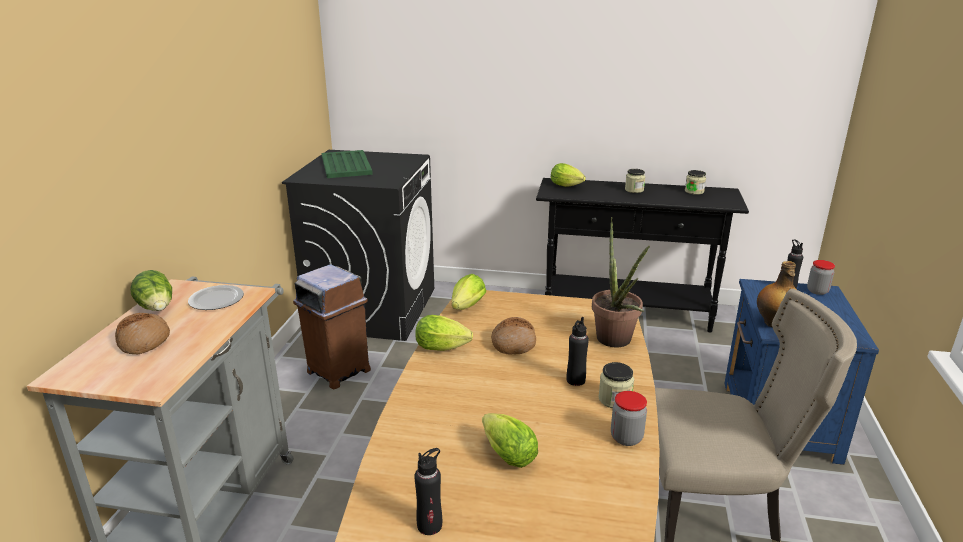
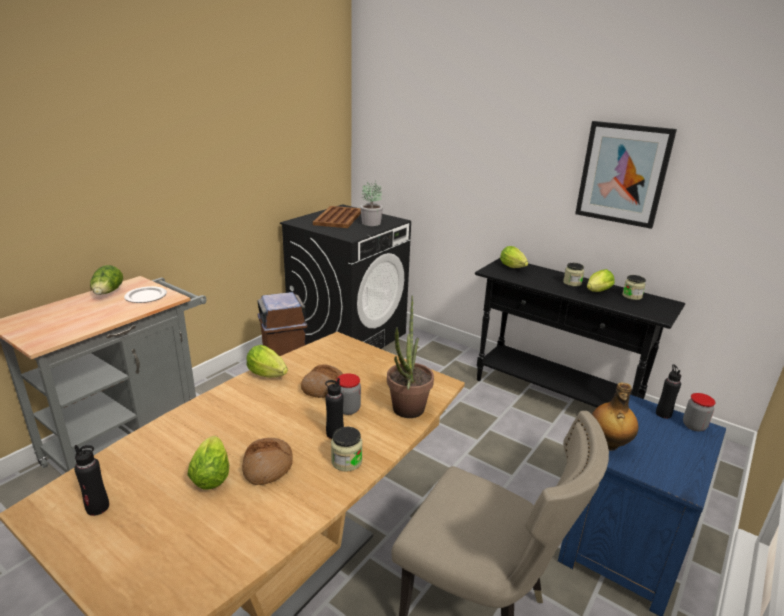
camera: 25 degrees right, 0 degrees up
bread [115,313,170,354] -> bread moved to [242,438,293,485]
green tray [322,150,373,178] -> brown tray [313,206,361,228]
lettuce [452,274,486,310] -> lettuce moved to [587,269,615,292]
jar [611,391,647,446] -> jar moved to [336,373,361,415]
none -> potted plant [360,181,383,226]
none -> picture [575,121,677,229]

